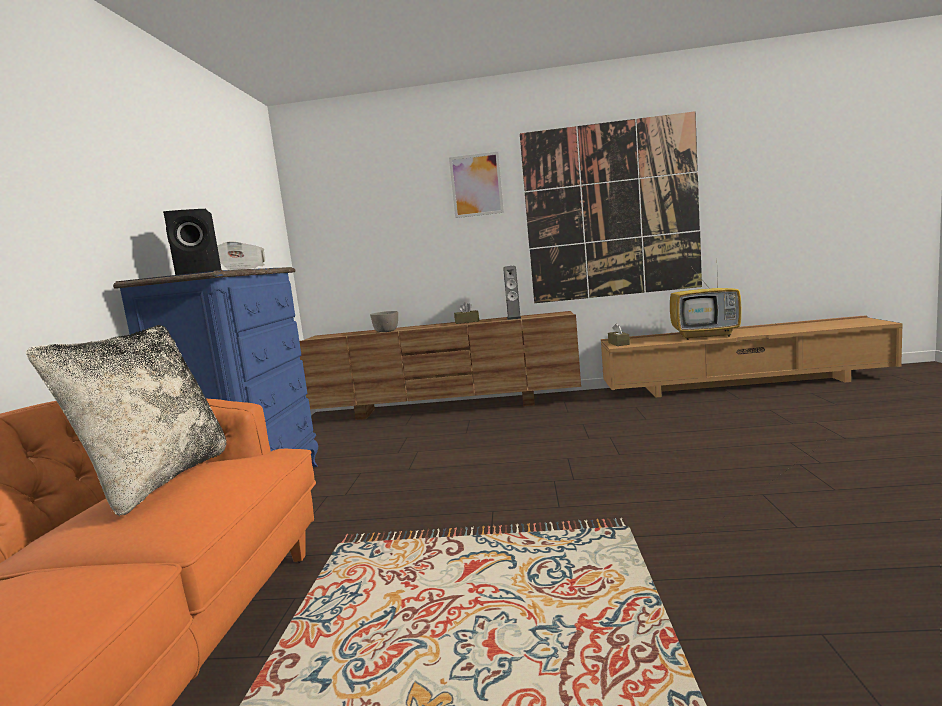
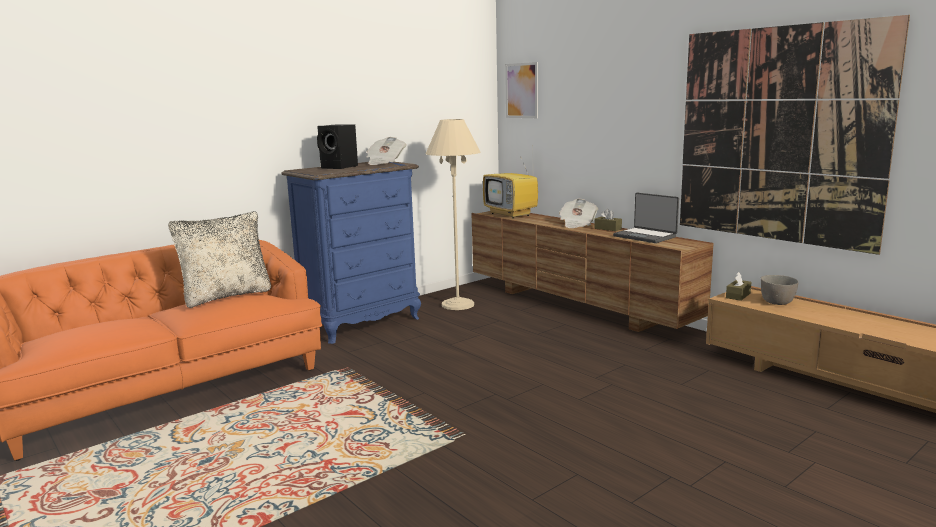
camera: 45 degrees right, 5 degrees up
grey bowl [370,311,398,332] -> grey bowl moved to [761,275,798,305]
picture [449,152,504,218] -> picture moved to [505,62,538,118]
speaker [503,266,521,320] -> laptop [613,193,679,243]
television [670,270,742,340] -> television moved to [483,158,538,218]
none -> beige floor lamp [426,119,481,310]
none -> newspaper [559,199,598,228]

